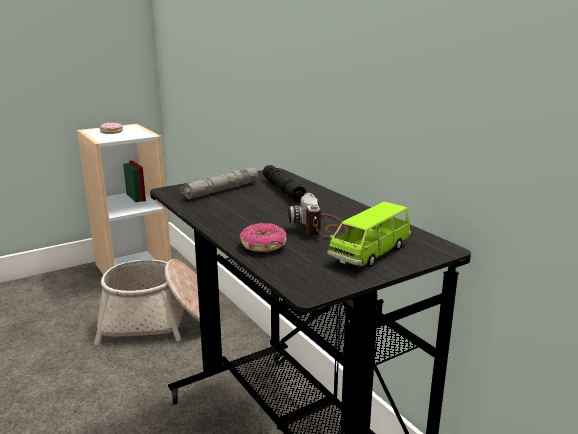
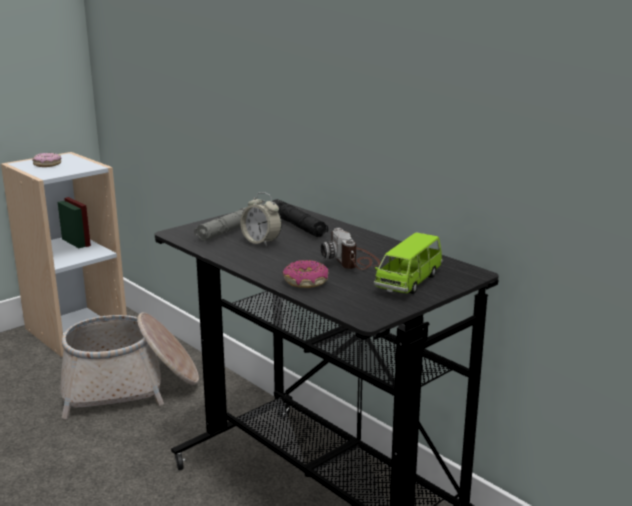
camera: 10 degrees left, 0 degrees up
none -> alarm clock [240,192,282,247]

